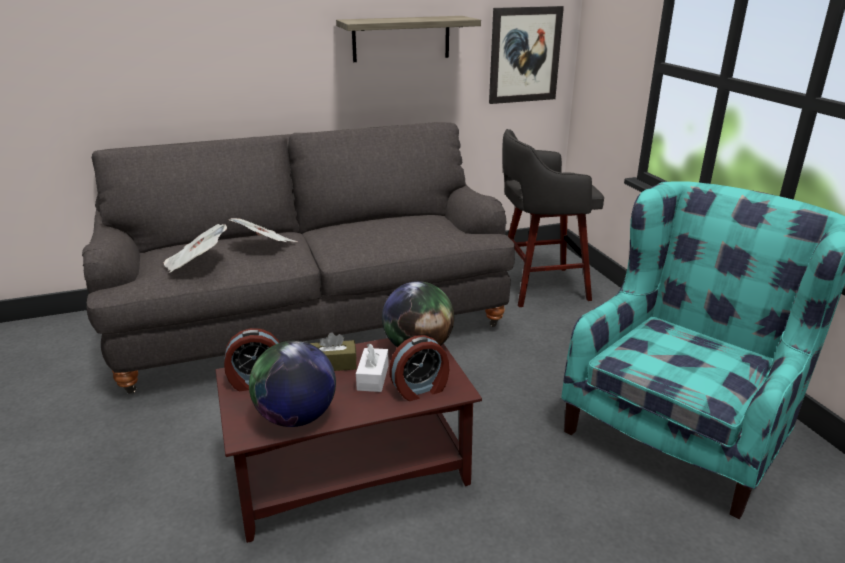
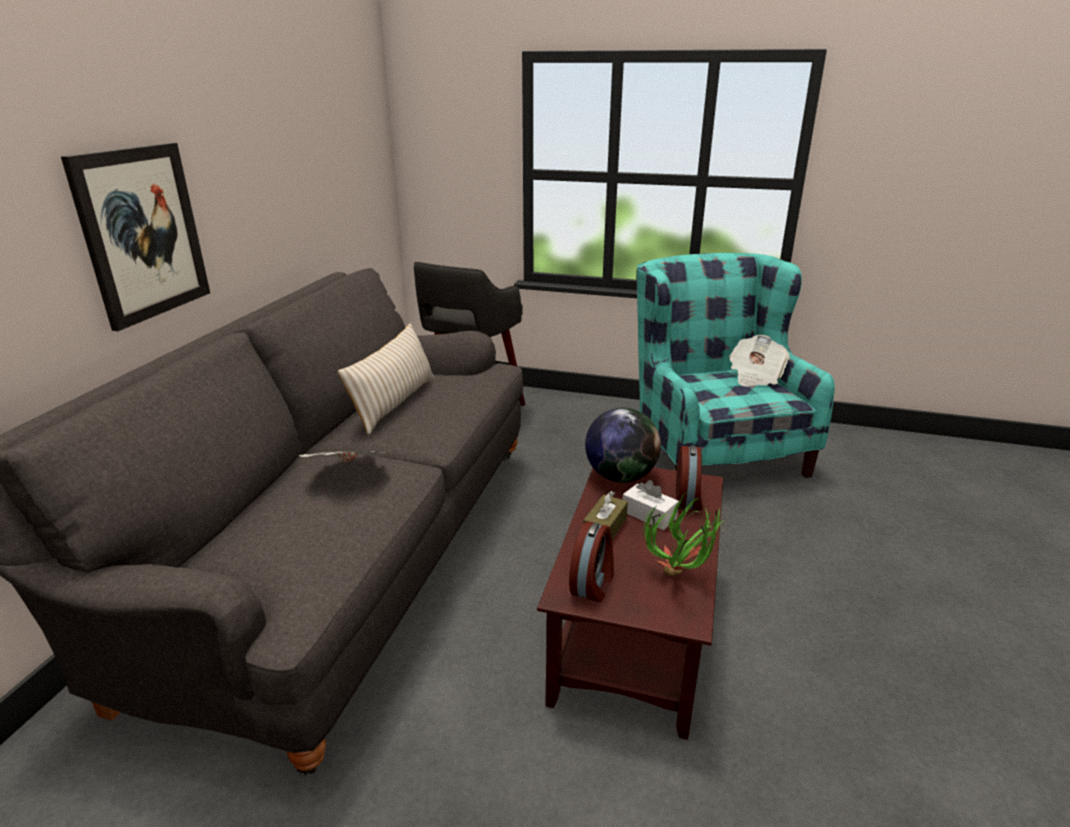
camera: 55 degrees left, 0 degrees up
newspaper [164,224,227,273] -> newspaper moved to [729,335,790,387]
globe [249,341,336,427] -> potted plant [643,491,726,575]
shelf [336,16,481,62] -> none
picture [489,6,564,104] -> picture moved to [61,143,210,331]
none -> beige pillow [338,323,435,435]

